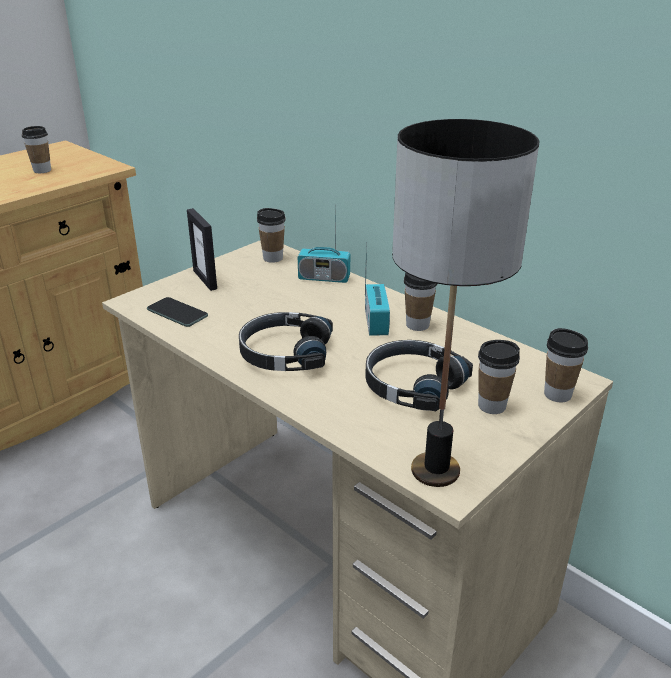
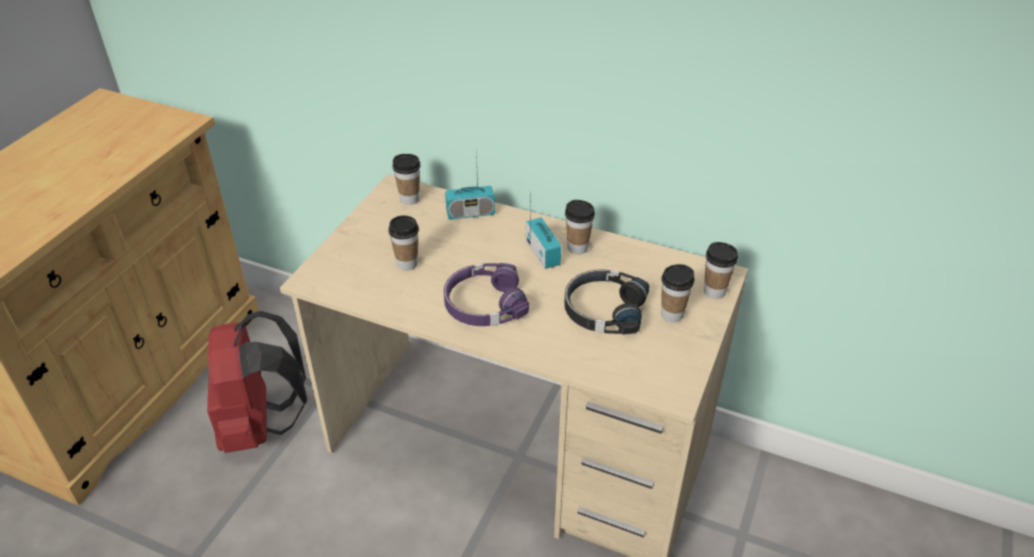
camera: 20 degrees left, 10 degrees up
cup [22,126,51,173] -> cup moved to [388,215,419,271]
phone [147,297,208,327] -> none
picture frame [187,208,217,291] -> none
black headphones [239,312,333,371] -> purple headphones [444,263,529,326]
table lamp [392,119,539,487] -> none
none -> red backpack [207,311,307,453]

